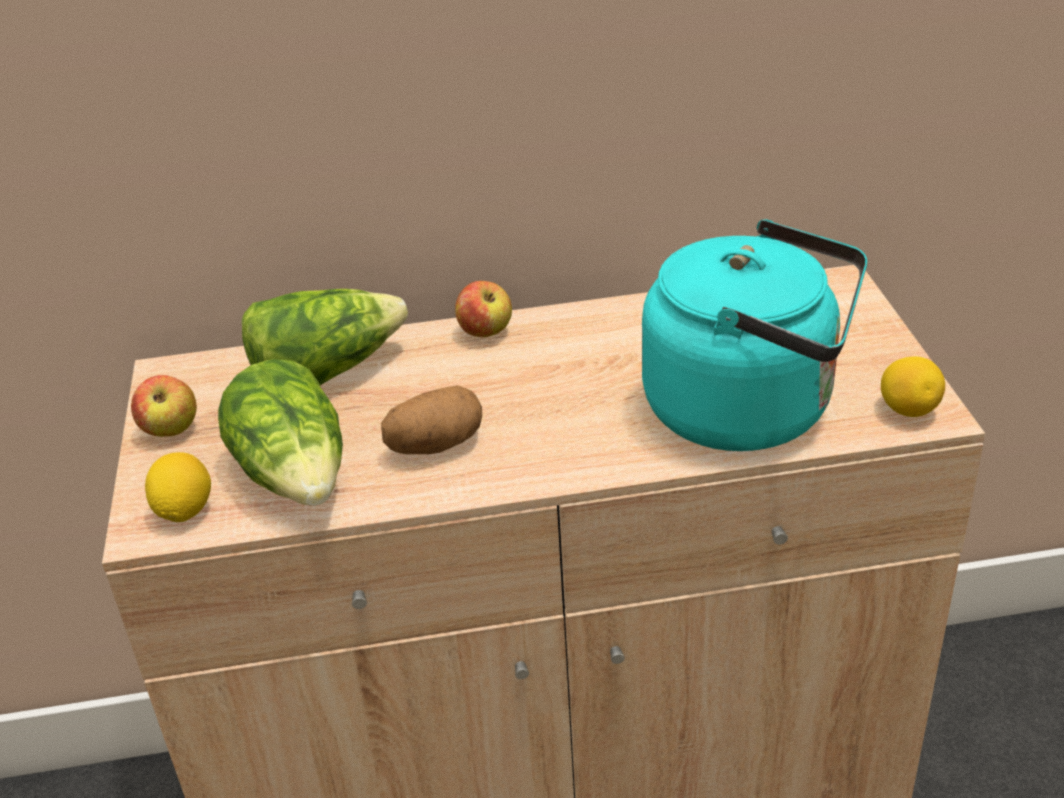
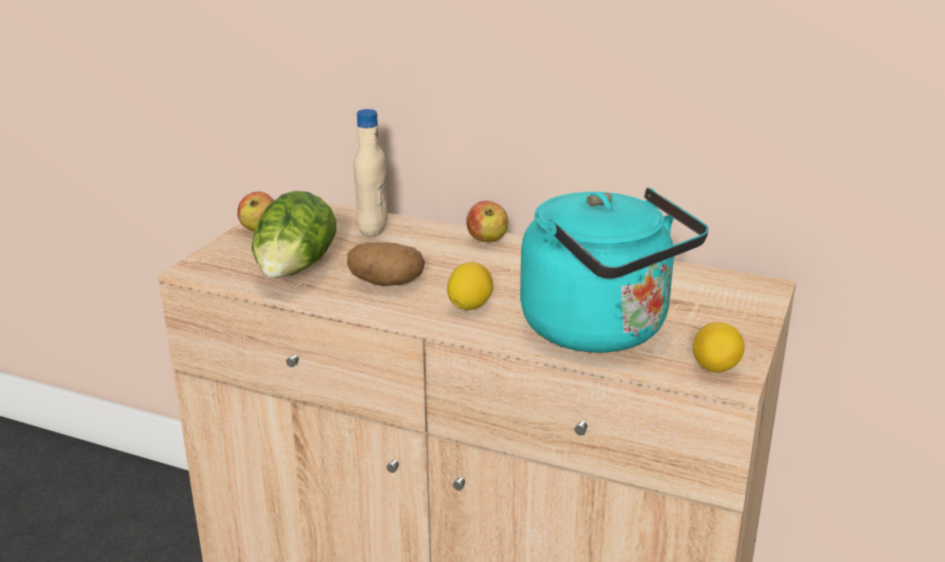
camera: 30 degrees right, 10 degrees down
lemon [145,452,211,522] -> lemon moved to [447,262,493,310]
lettuce [242,289,408,385] -> beige bottle [353,109,388,238]

